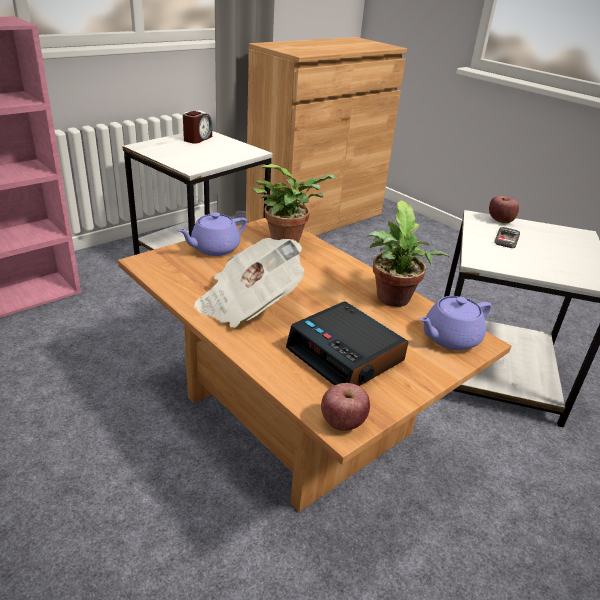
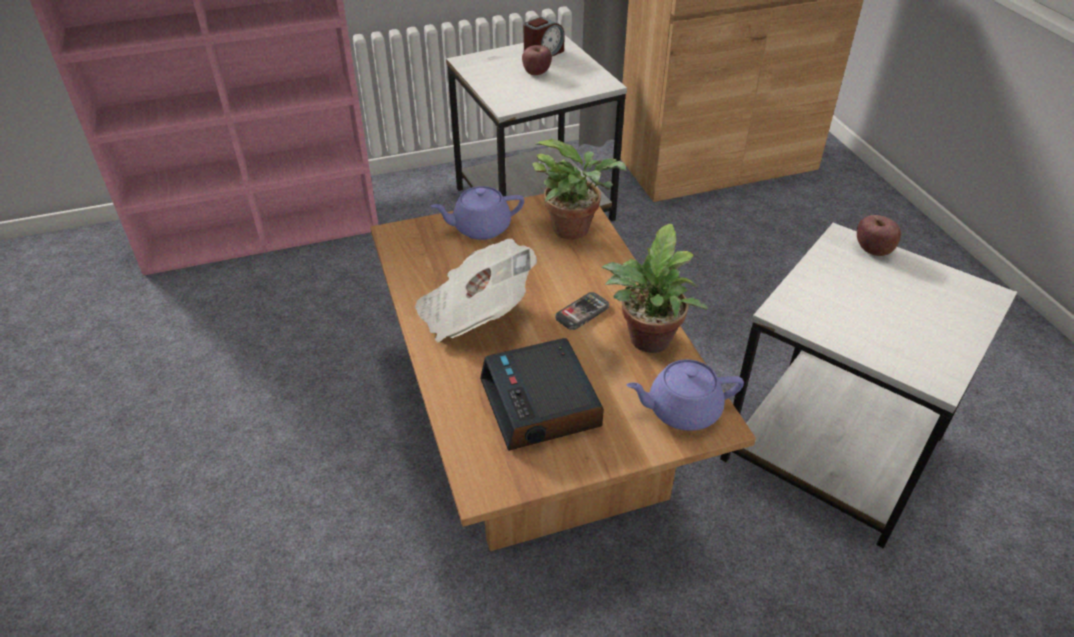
camera: 25 degrees right, 10 degrees up
apple [321,383,370,431] -> apple moved to [522,45,552,75]
phone [494,227,520,248] -> phone moved to [555,292,609,330]

